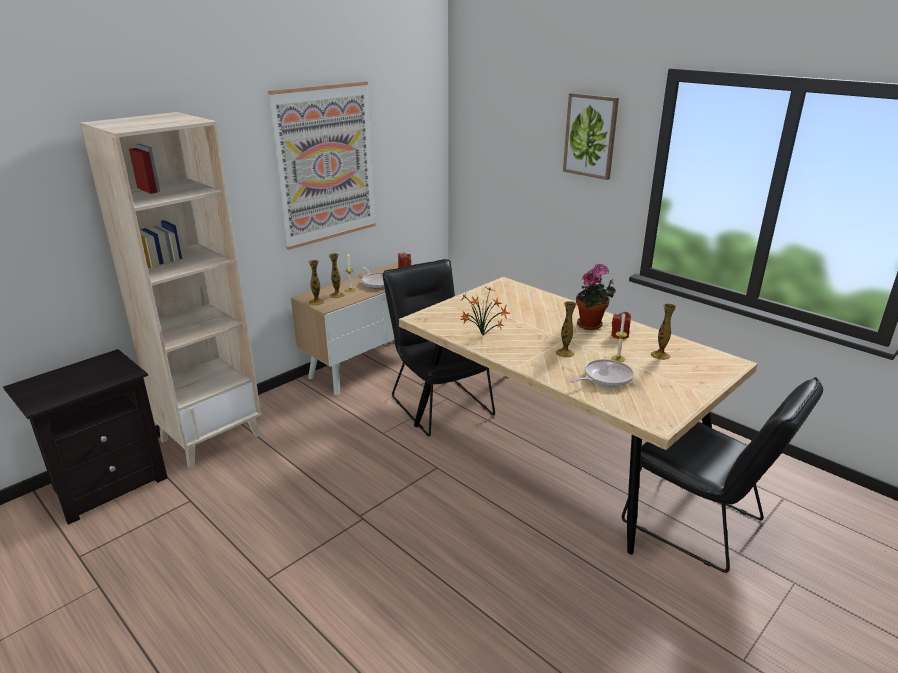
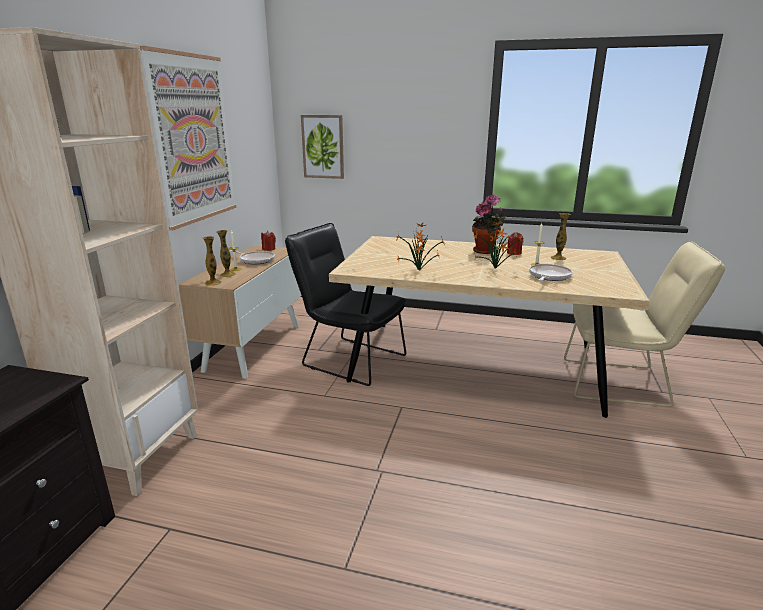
camera: 30 degrees left, 5 degrees down
vase [556,301,577,357] -> potted plant [473,221,523,269]
picture [563,93,619,180] -> picture moved to [301,115,344,179]
black chair [622,377,823,573] -> beige chair [564,241,725,407]

